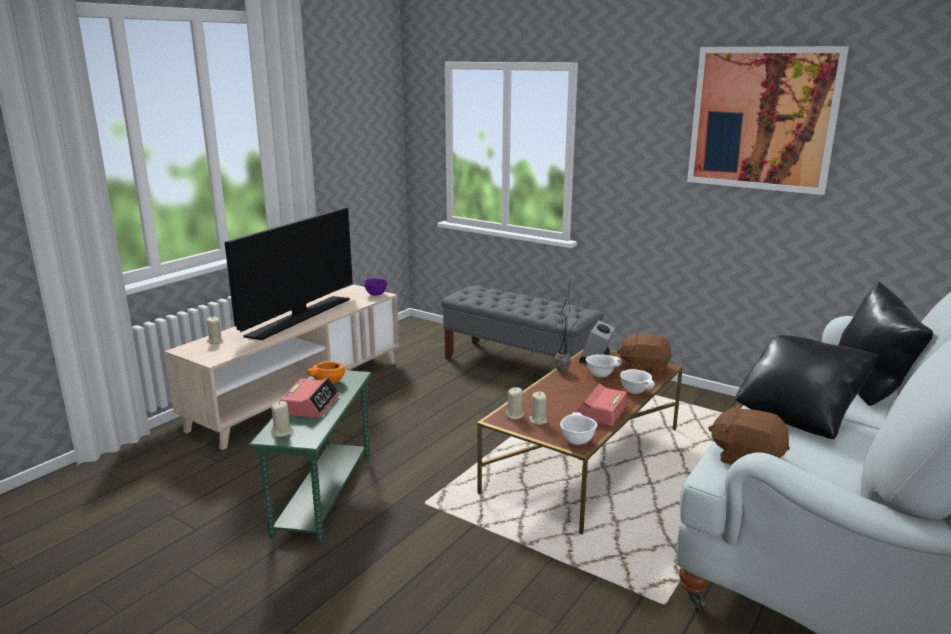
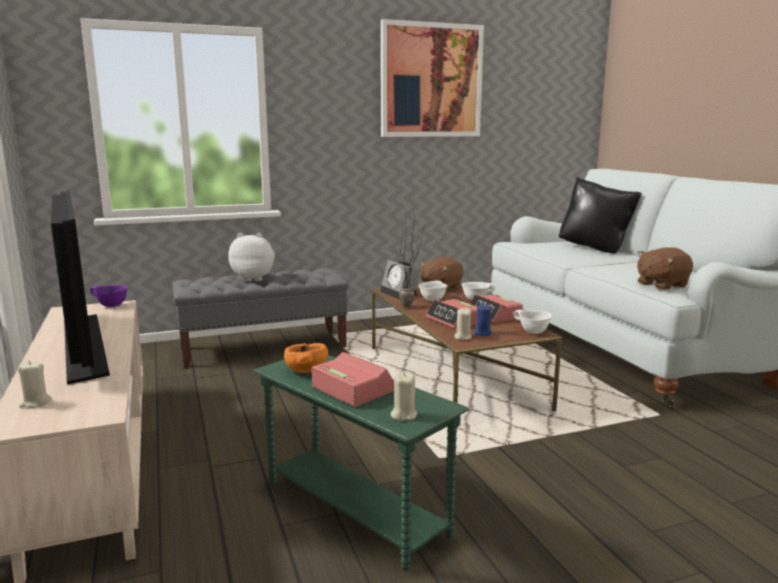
camera: 55 degrees left, 5 degrees down
beige candle [529,392,547,425] -> blue candle [474,305,492,336]
black pillow [735,335,880,439] -> none
none -> plush toy [228,233,275,282]
none -> alarm clock [426,299,478,329]

